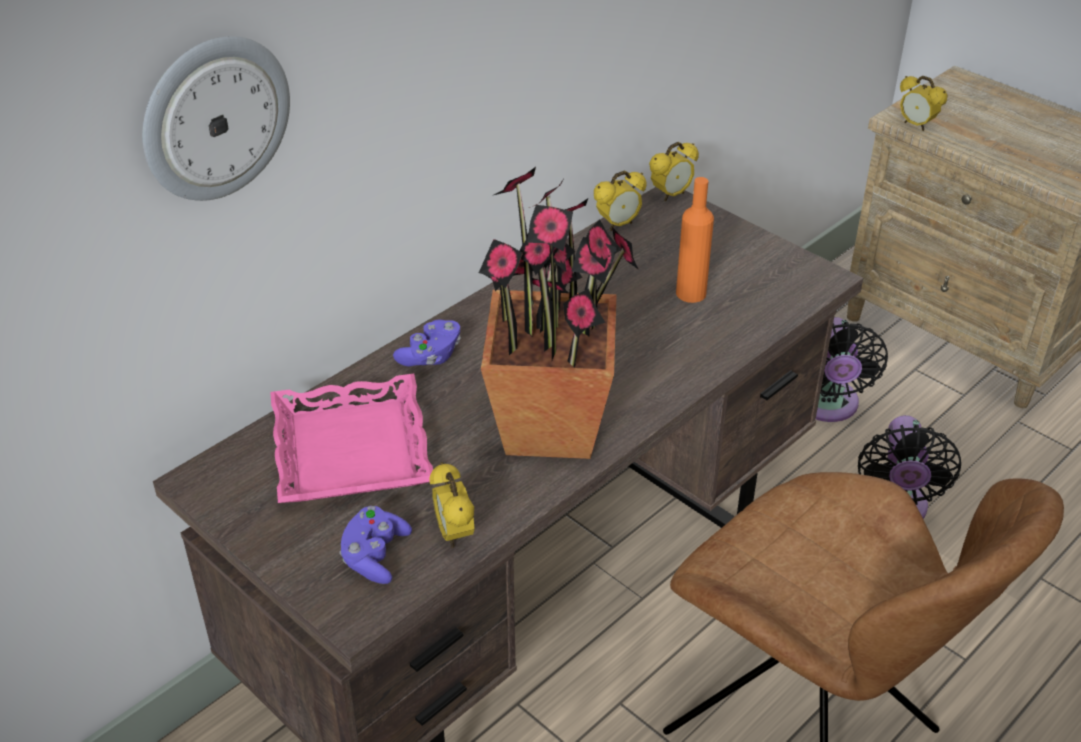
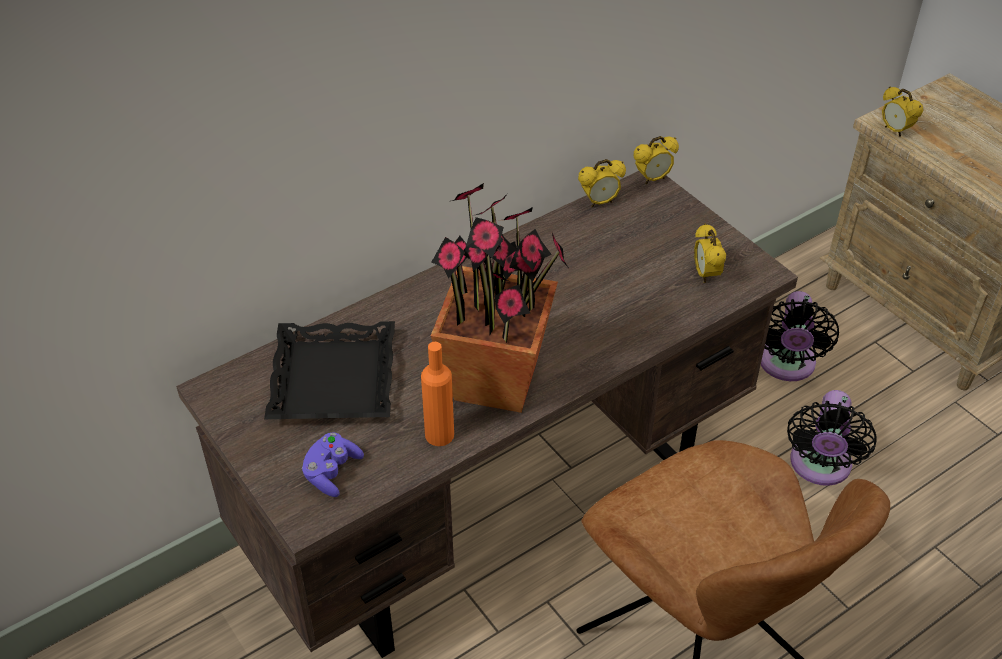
camera: 10 degrees right, 5 degrees up
wall clock [142,36,290,201] -> none
pink tray [270,374,433,503] -> black tray [264,321,395,419]
purple game controller [393,319,461,367] -> none
alarm clock [429,462,475,548] -> alarm clock moved to [694,223,726,283]
orange bottle [676,177,714,303] -> orange bottle moved to [421,342,454,446]

